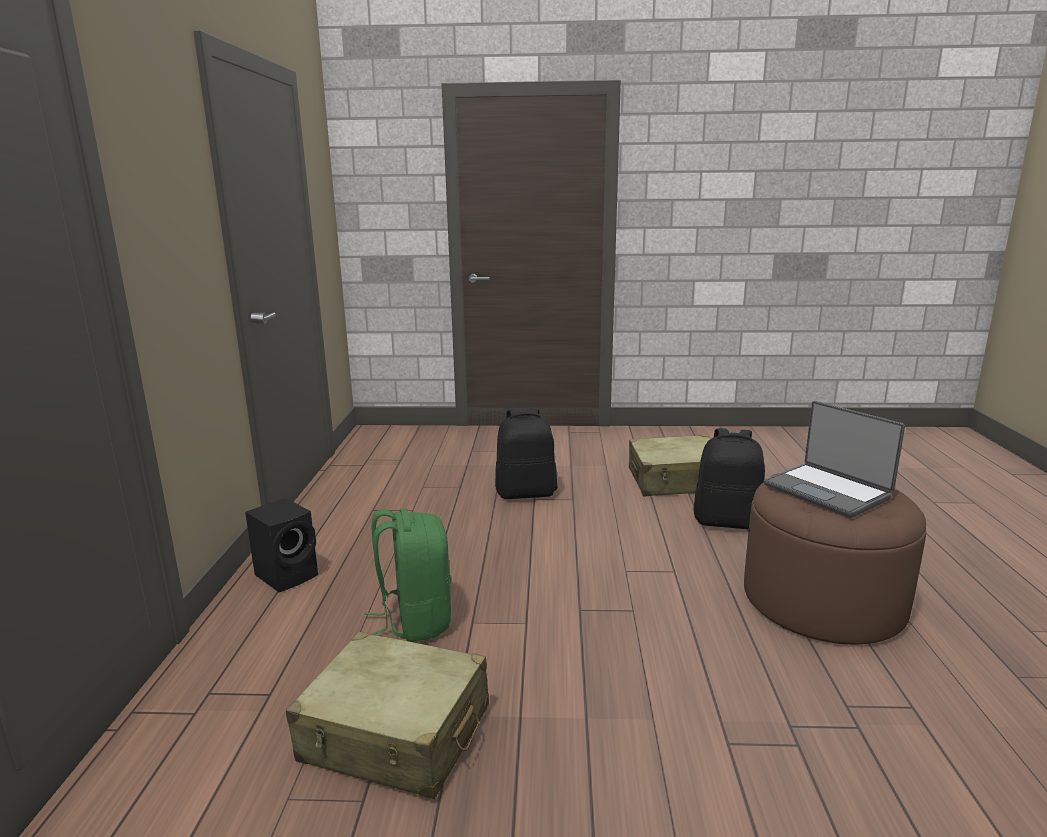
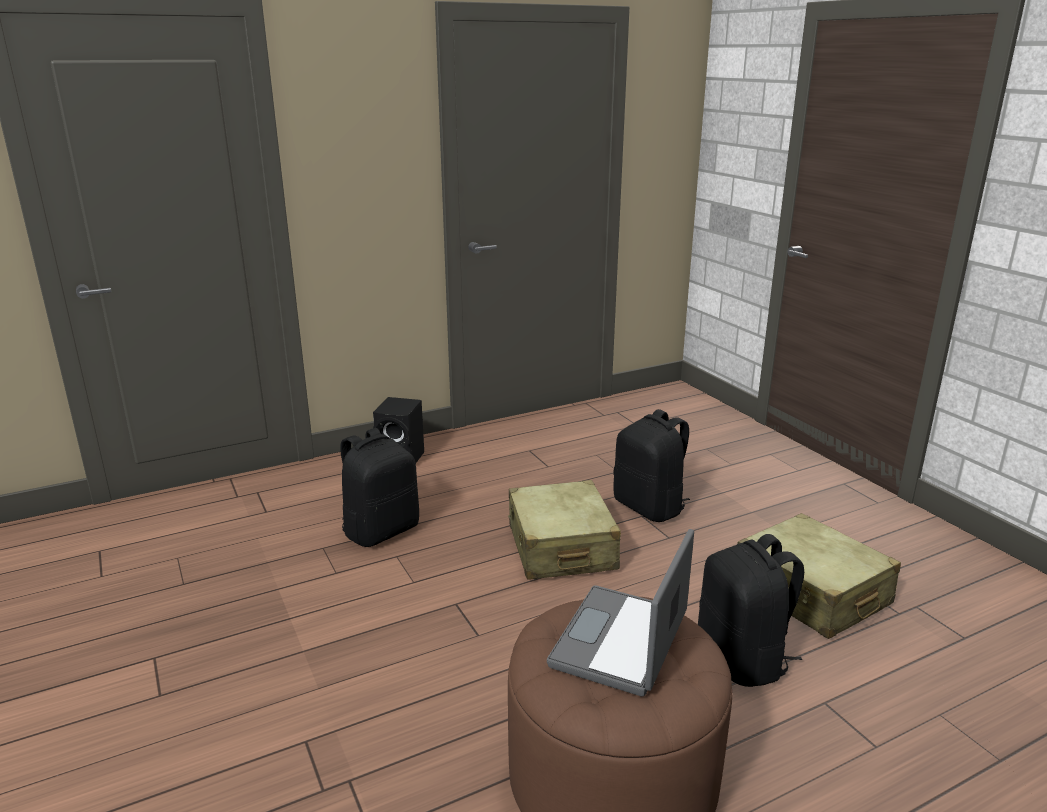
camera: 60 degrees right, 5 degrees up
beige suitcase [286,632,489,799] -> beige suitcase moved to [508,480,621,580]
green backpack [365,509,451,642] -> black backpack [340,428,419,547]

